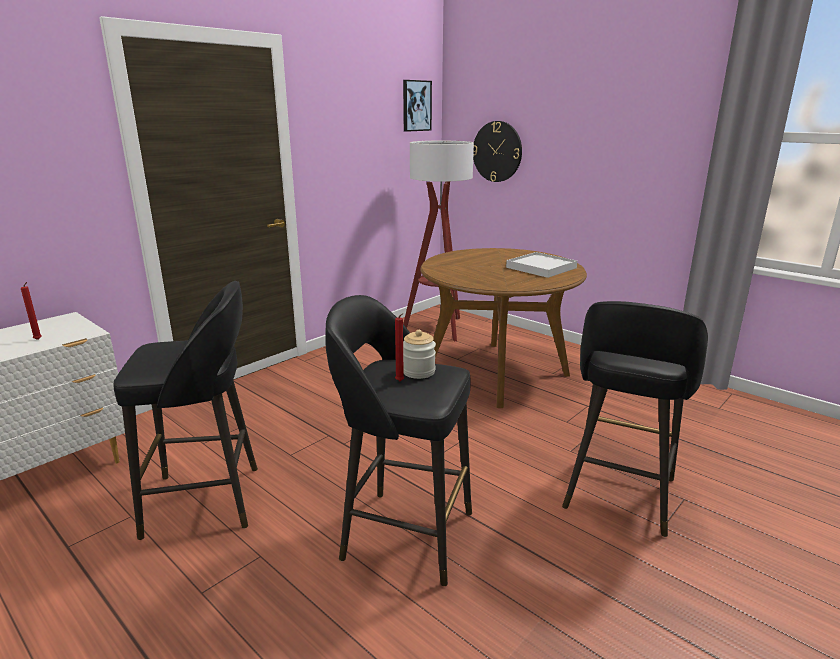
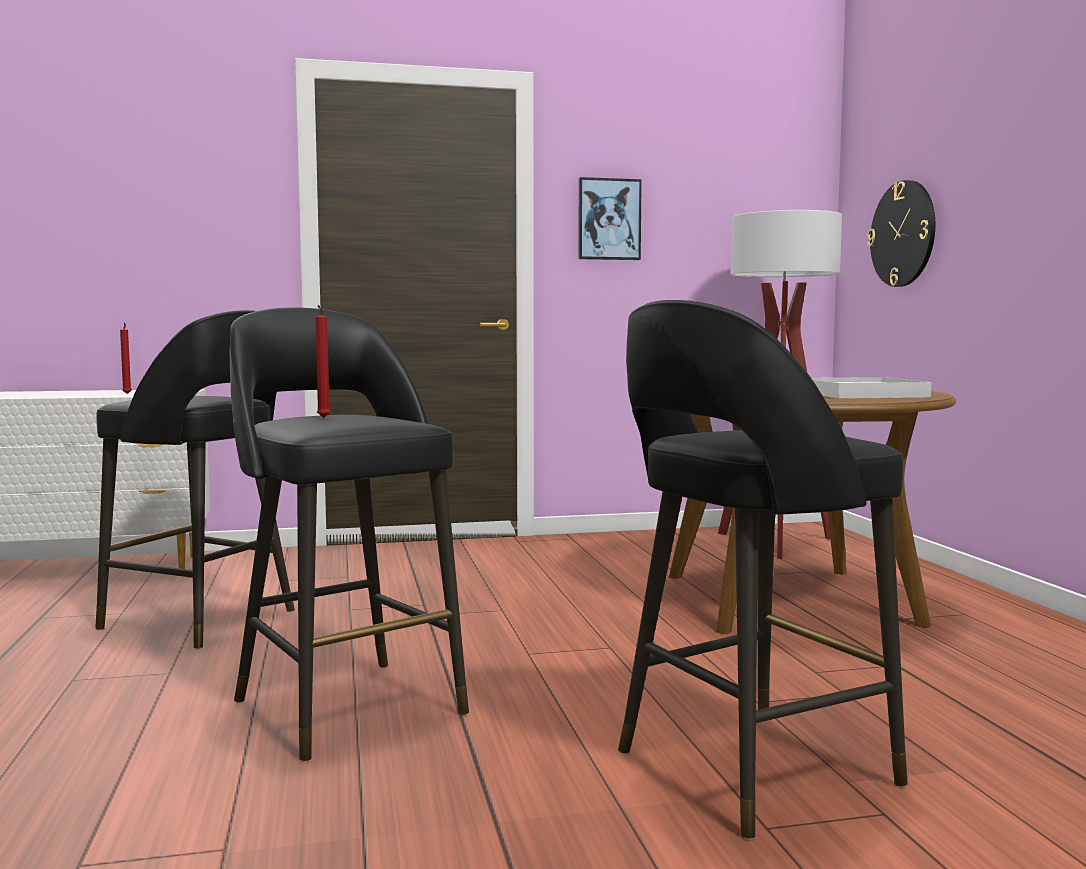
camera: 35 degrees right, 15 degrees down
picture [403,80,432,132] -> picture moved to [578,177,642,260]
jar [403,330,436,379] -> none

